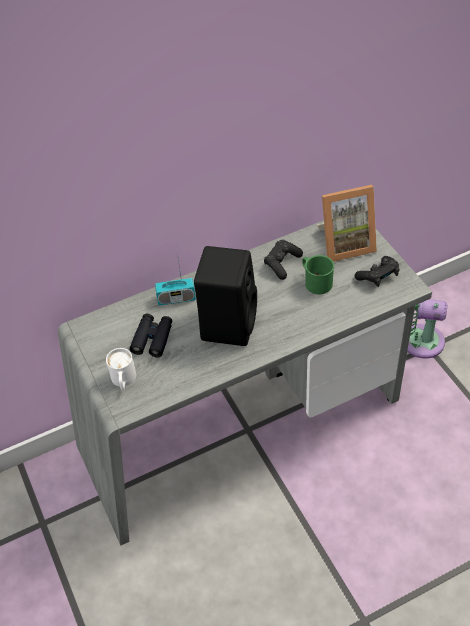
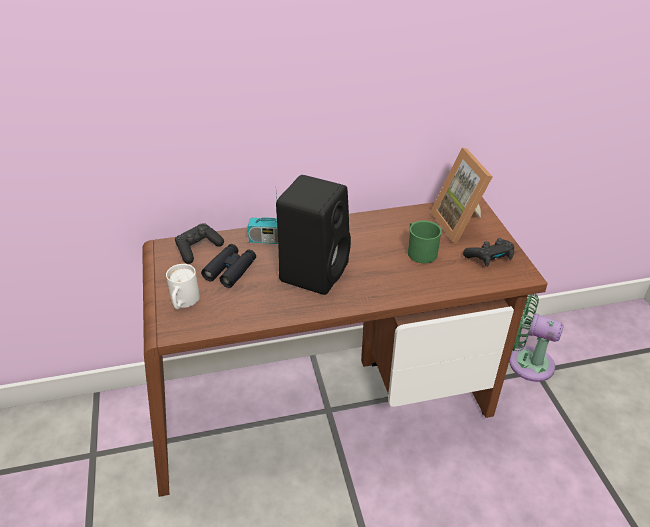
camera: 10 degrees right, 10 degrees down
grey desk [58,220,432,546] -> brown desk [142,197,548,497]
black game controller [264,240,303,280] -> black game controller moved to [175,223,224,264]
picture frame [317,185,377,262] -> picture frame turned 75 degrees clockwise [430,148,493,243]

